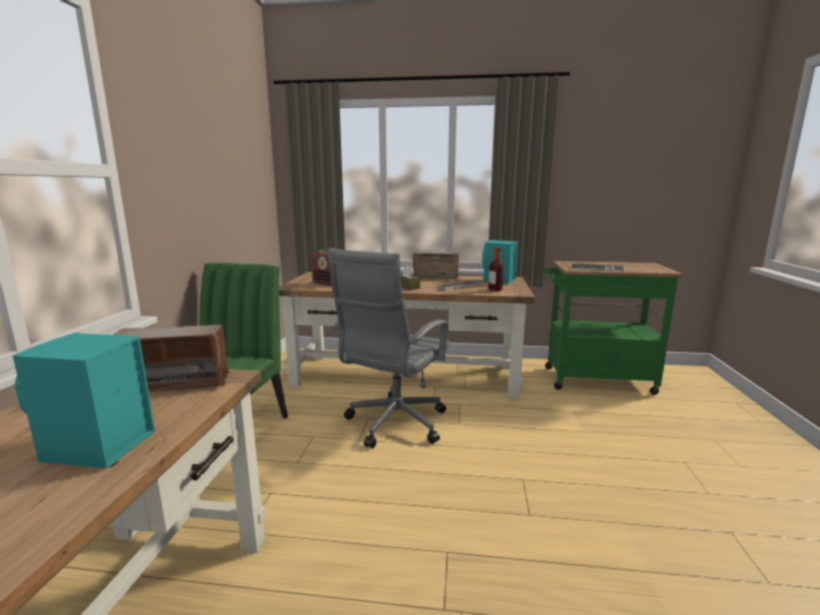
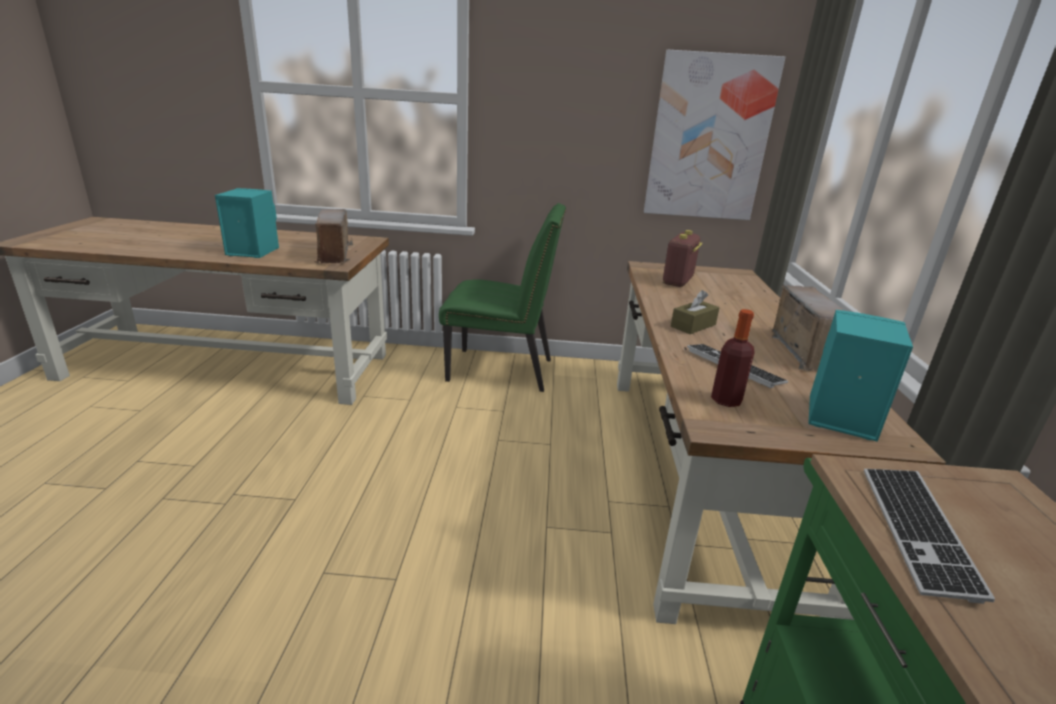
camera: 85 degrees right, 10 degrees up
grey office chair [328,248,449,448] -> none
none -> picture [644,50,786,220]

